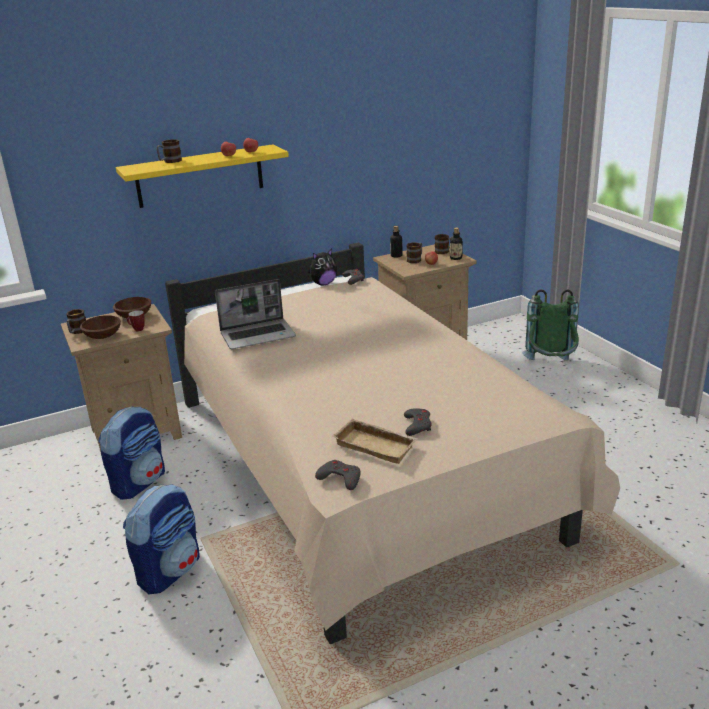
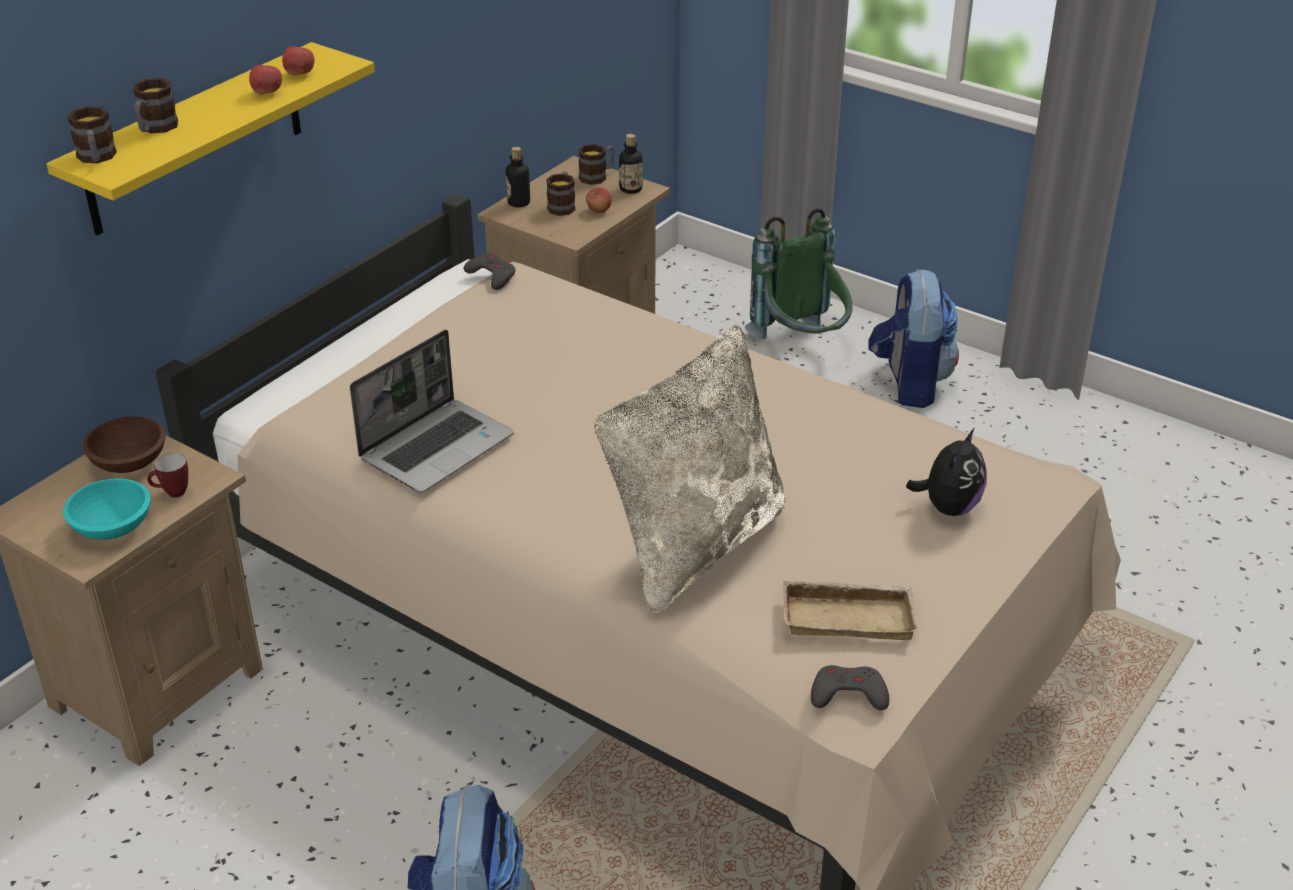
camera: 30 degrees left, 10 degrees up
mug [66,309,86,334] -> mug moved to [67,106,117,163]
brown bowl [80,315,121,339] -> turquoise bowl [63,478,151,540]
backpack [99,406,165,500] -> backpack moved to [868,269,959,408]
plush toy [308,249,337,285] -> plush toy moved to [906,428,987,516]
grey game controller [404,408,432,436] -> none
none -> beige pillow [594,325,786,613]

